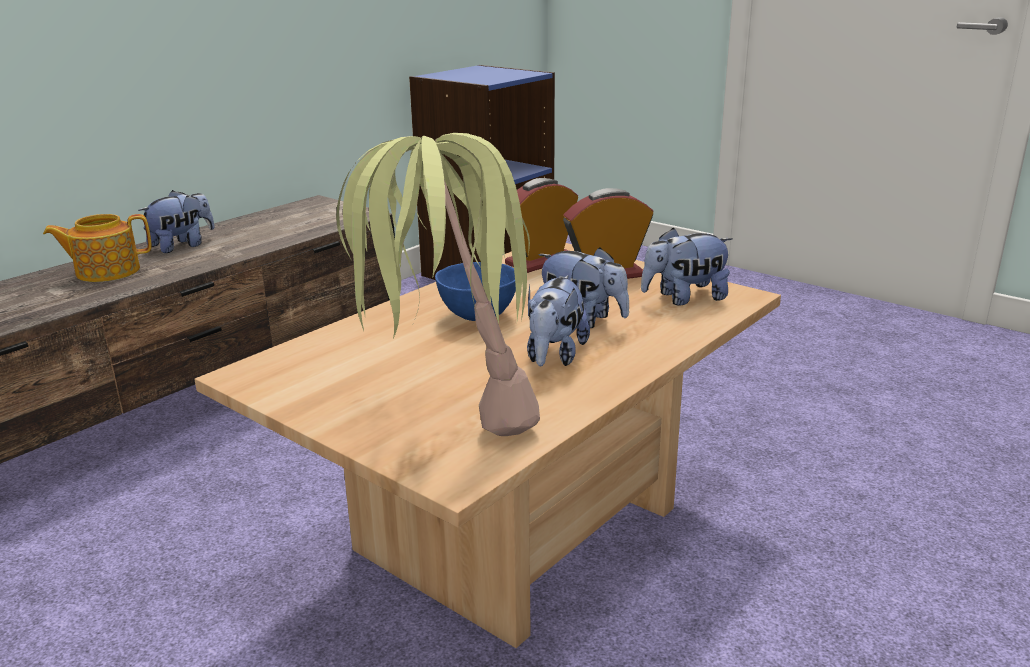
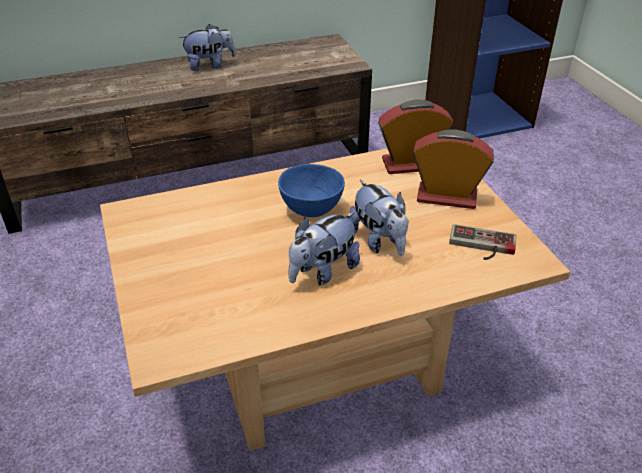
camera: 30 degrees right, 15 degrees up
teapot [43,214,151,282] -> none
potted plant [336,133,540,436] -> none
plush toy [641,228,733,305] -> game controller [449,224,516,260]

